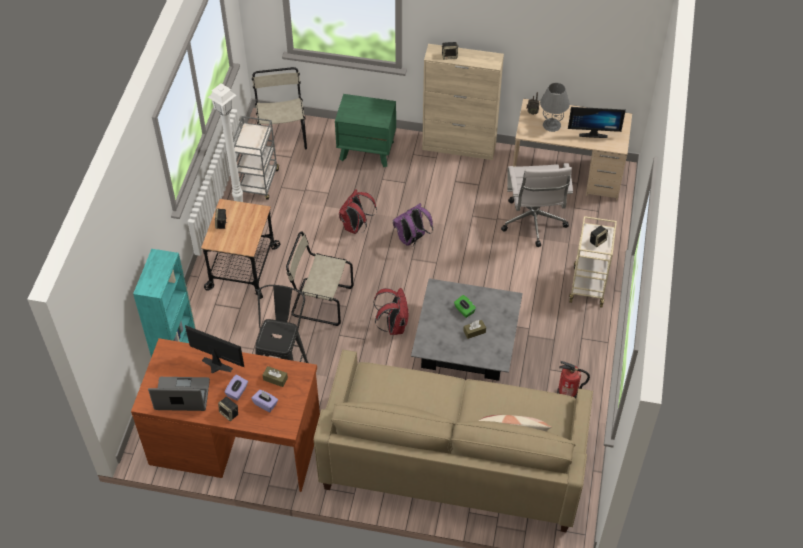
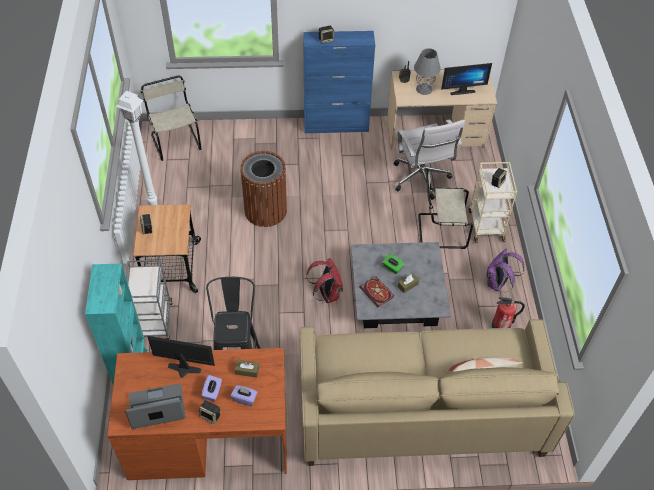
camera: 15 degrees left, 0 degrees up
grey cart [233,116,280,200] -> grey cart moved to [126,260,173,339]
beige chair [286,231,353,326] -> beige chair moved to [418,169,473,249]
green nightstand [335,94,396,167] -> none
red backpack [339,189,377,234] -> brown trash can [240,151,287,227]
purple backpack [393,203,433,247] -> purple backpack moved to [487,249,524,292]
beige cabinet [422,44,504,160] -> blue cabinet [303,31,375,133]
none -> book [359,276,394,307]

